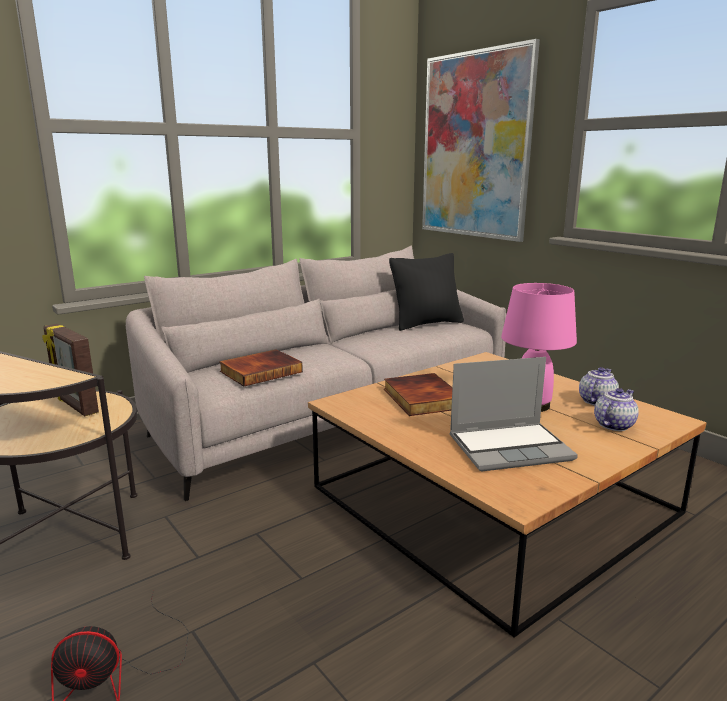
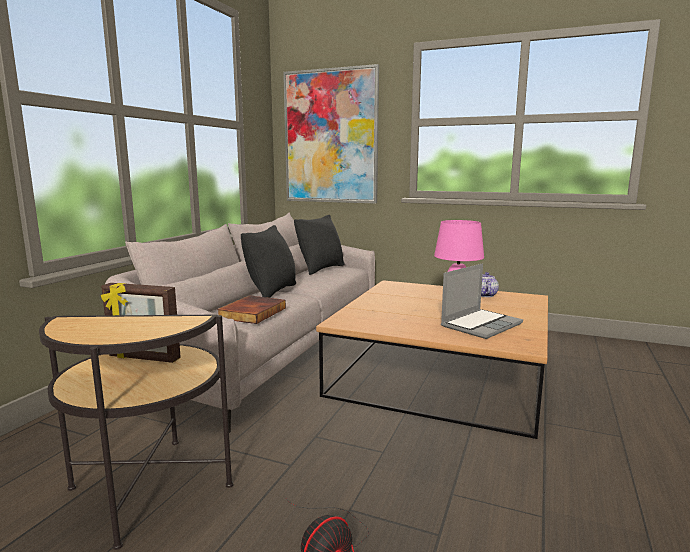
camera: 30 degrees left, 5 degrees down
book [384,373,452,416] -> none
teapot [594,388,639,431] -> none
none -> black pillow [241,225,296,298]

